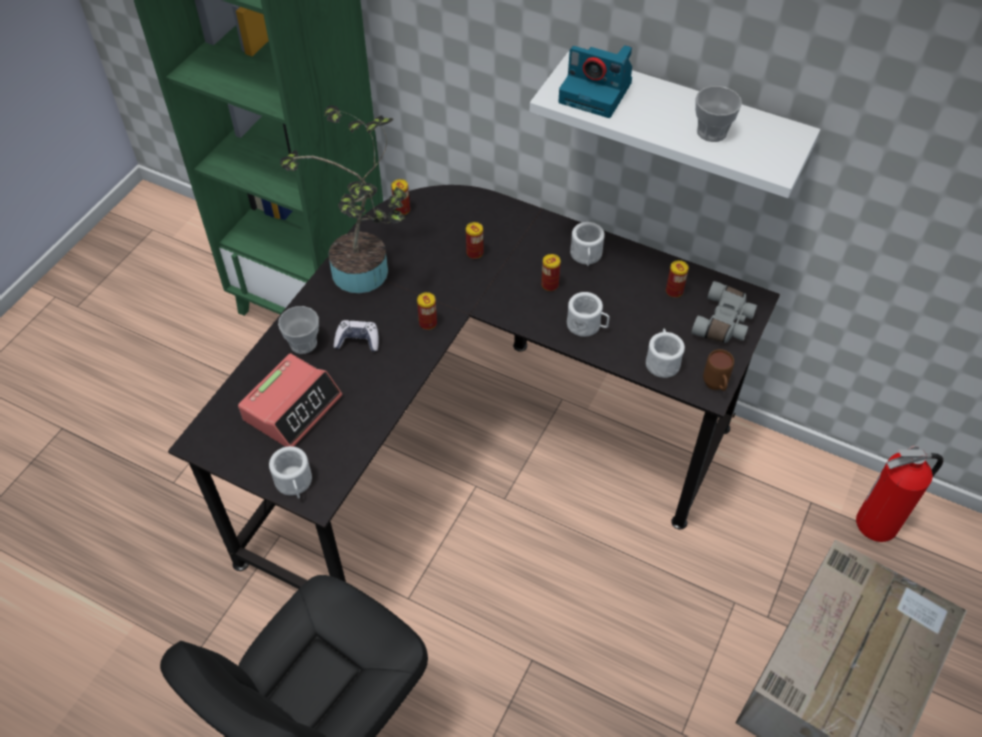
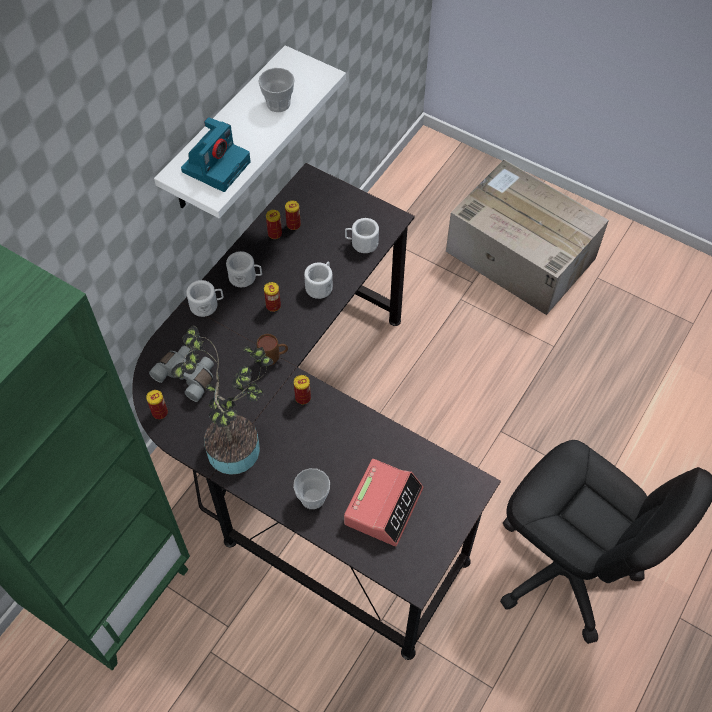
camera: 85 degrees left, 5 degrees up
alarm clock [238,354,342,447] -> alarm clock turned 75 degrees clockwise [344,459,424,546]
white mug [269,446,312,498] -> white mug moved to [186,280,224,317]
game controller [334,320,379,352] -> none
can [466,222,483,259] -> can moved to [266,210,282,239]
grey binoculars [691,281,757,343] -> grey binoculars moved to [149,346,214,402]
brown mug [703,349,734,391] -> brown mug moved to [257,334,288,366]
fire extinguisher [856,446,943,542] -> none

